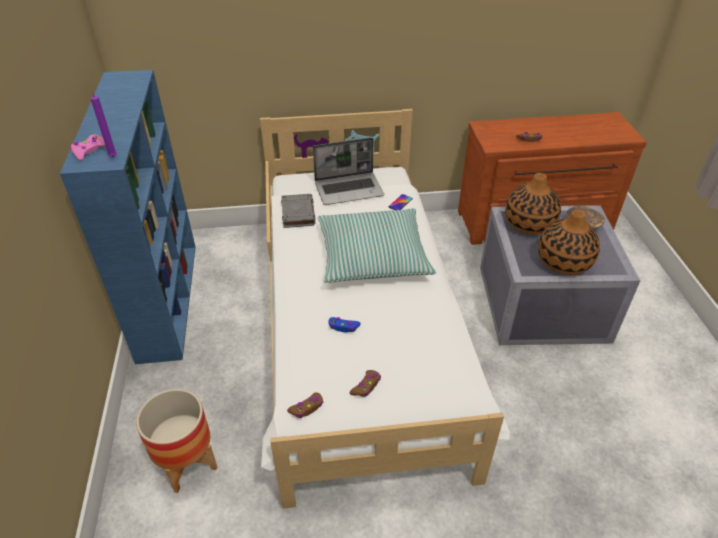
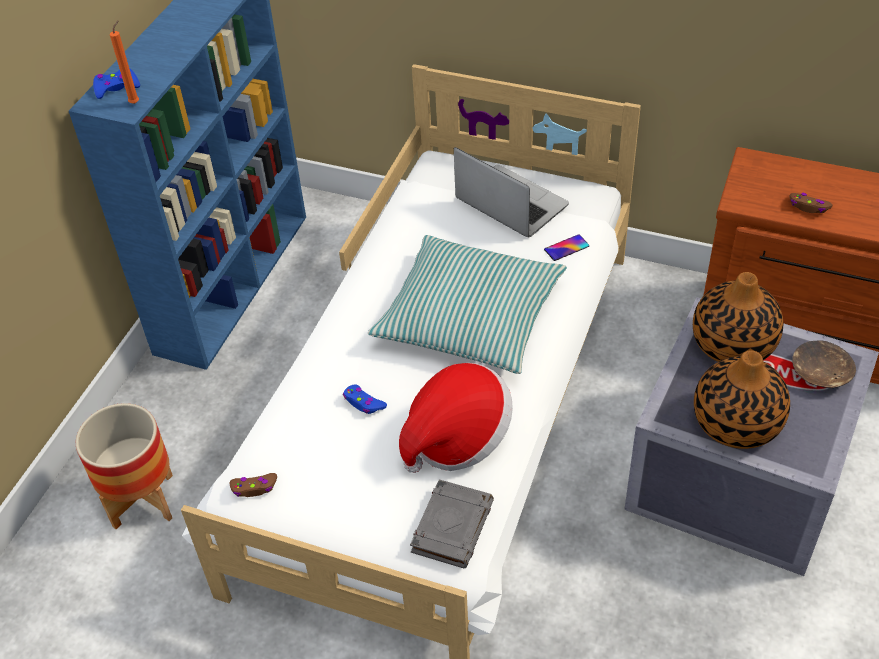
camera: 30 degrees right, 5 degrees up
pink game controller [71,134,106,161] -> blue game controller [93,68,140,99]
purple candle [91,87,117,157] -> orange candle [110,20,139,104]
grey book [281,194,315,228] -> grey book moved to [410,479,494,568]
laptop [313,137,384,205] -> laptop turned 150 degrees counterclockwise [454,147,569,237]
brown game controller [350,370,381,397] -> none
none -> hat [399,363,513,473]

